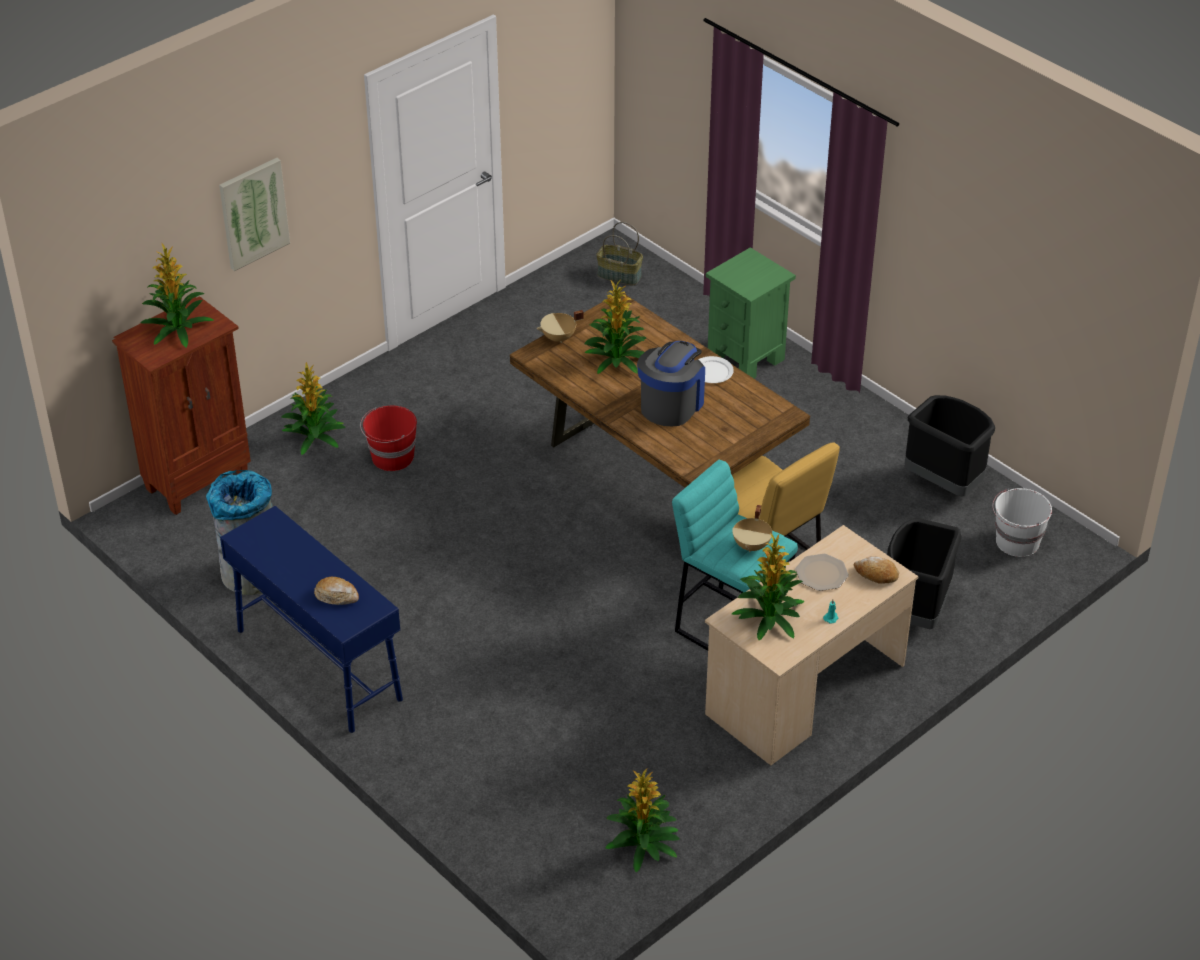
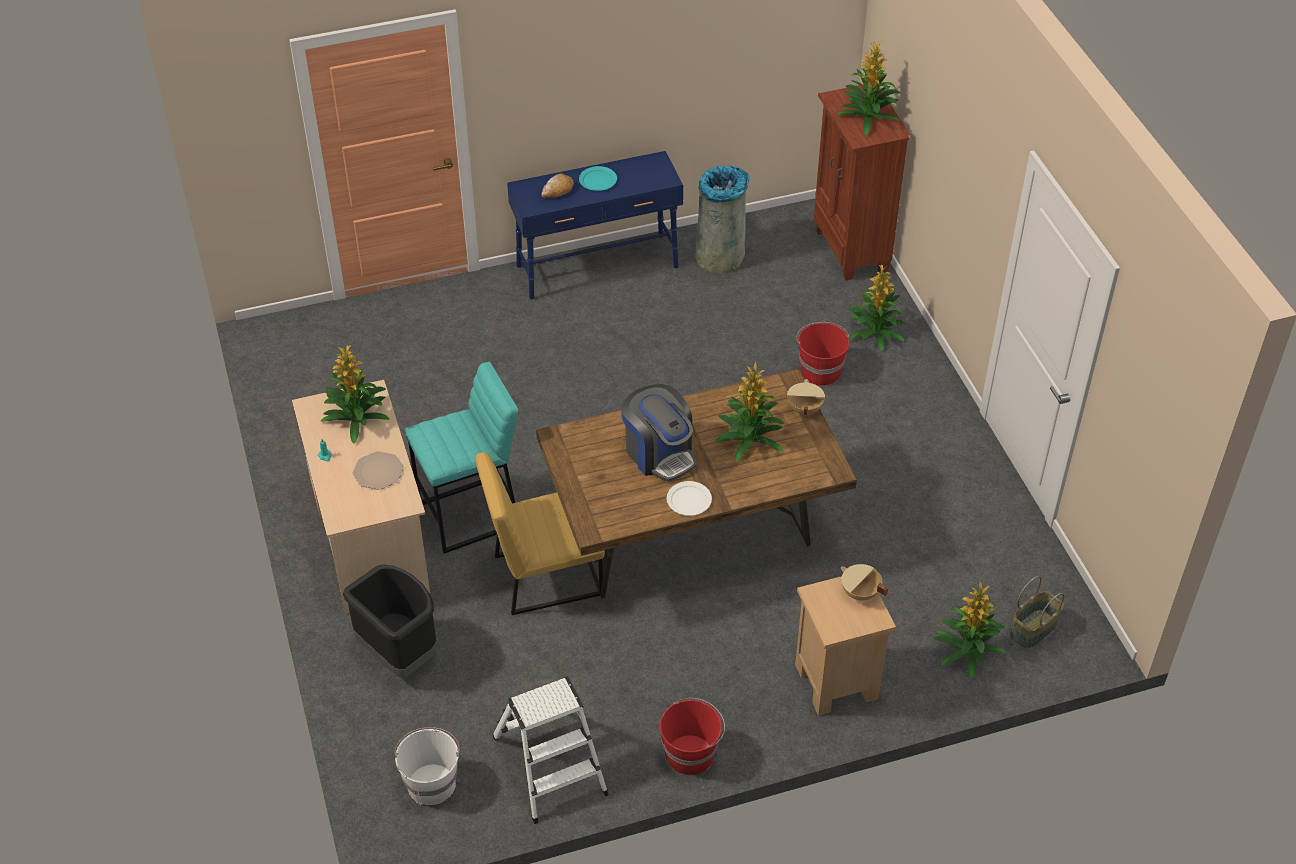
camera: 115 degrees right, 5 degrees up
picture [219,158,290,271] -> none
potted plant [605,768,680,873] -> potted plant moved to [934,582,1006,679]
green nightstand [706,248,796,378] -> beige nightstand [795,576,896,716]
beige cooking pot [732,505,772,552] -> beige cooking pot moved to [841,564,888,601]
bread [854,557,899,584] -> none
black trash can [905,395,995,496] -> white step ladder [492,676,609,824]
none -> turquoise plate [579,166,617,191]
none -> red bucket [660,698,725,775]

